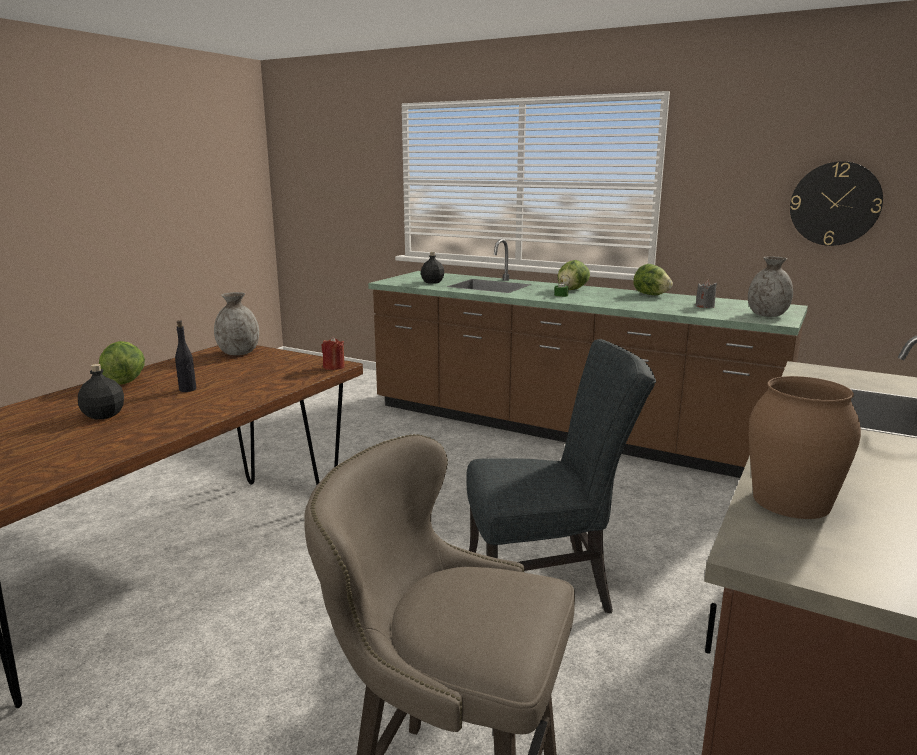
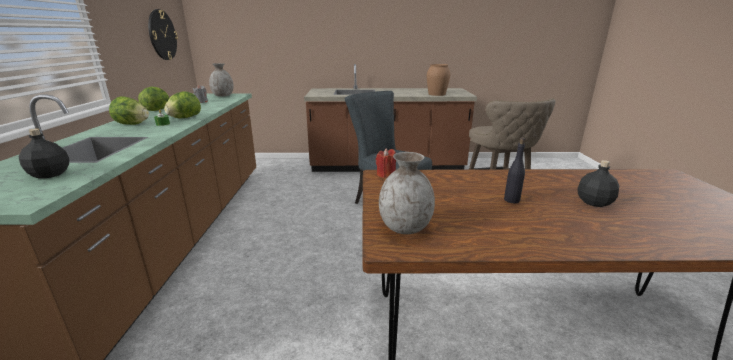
camera: 120 degrees left, 5 degrees up
lettuce [99,341,145,385] -> lettuce moved to [164,91,201,118]

